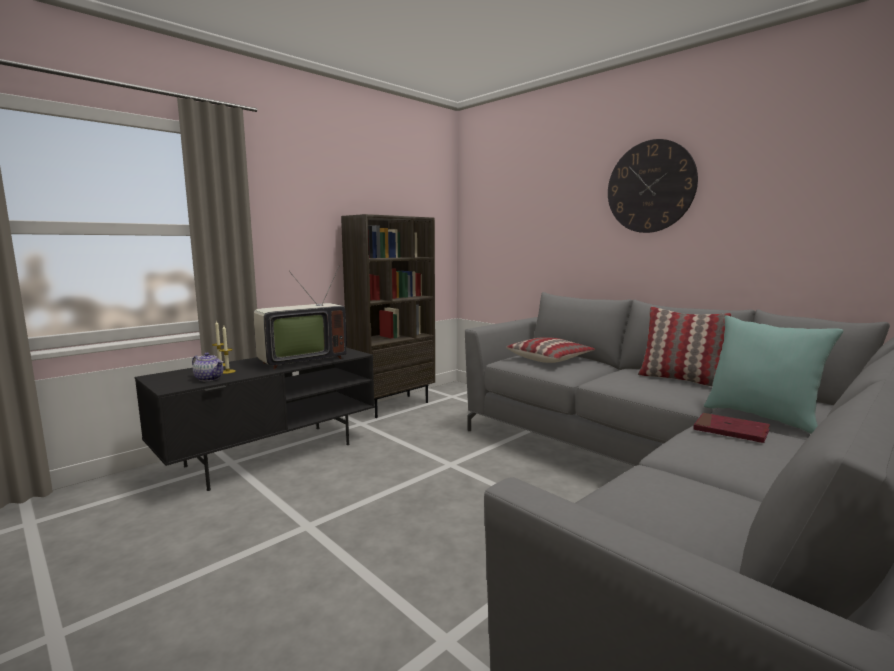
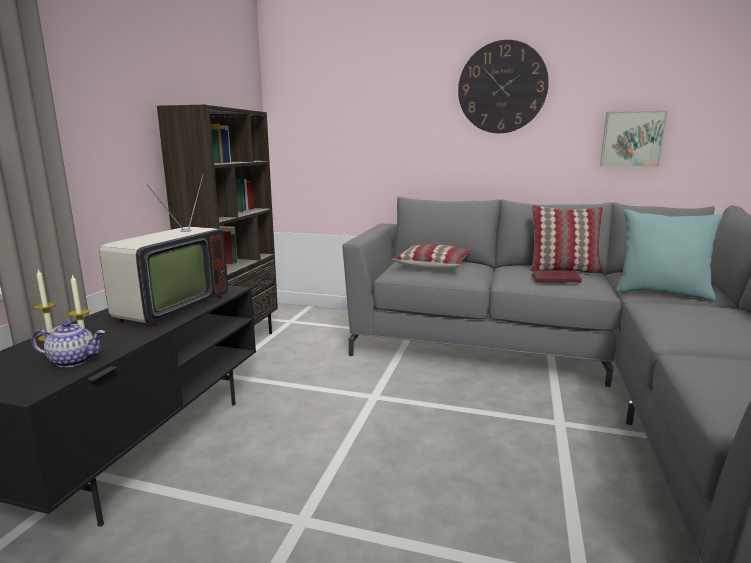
camera: 30 degrees left, 5 degrees up
red book [693,413,770,443] -> red book moved to [532,270,582,283]
none -> picture [600,111,668,167]

